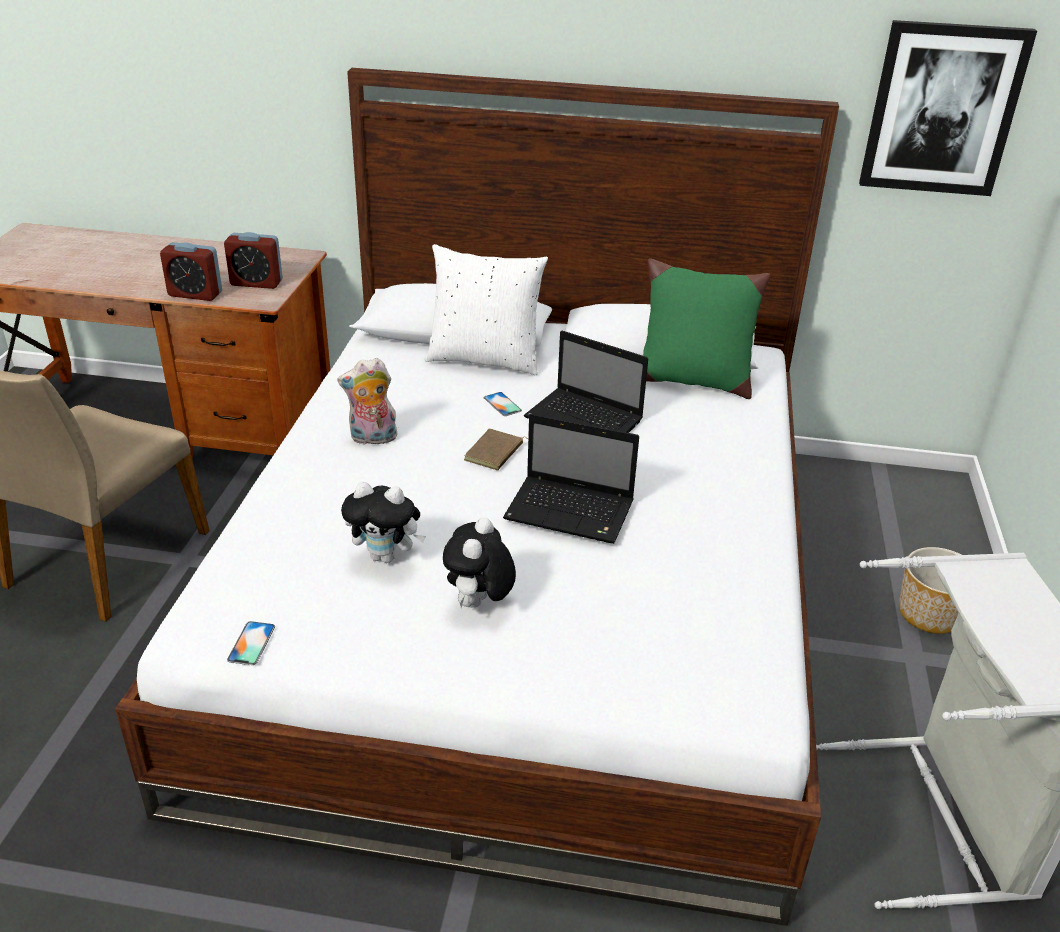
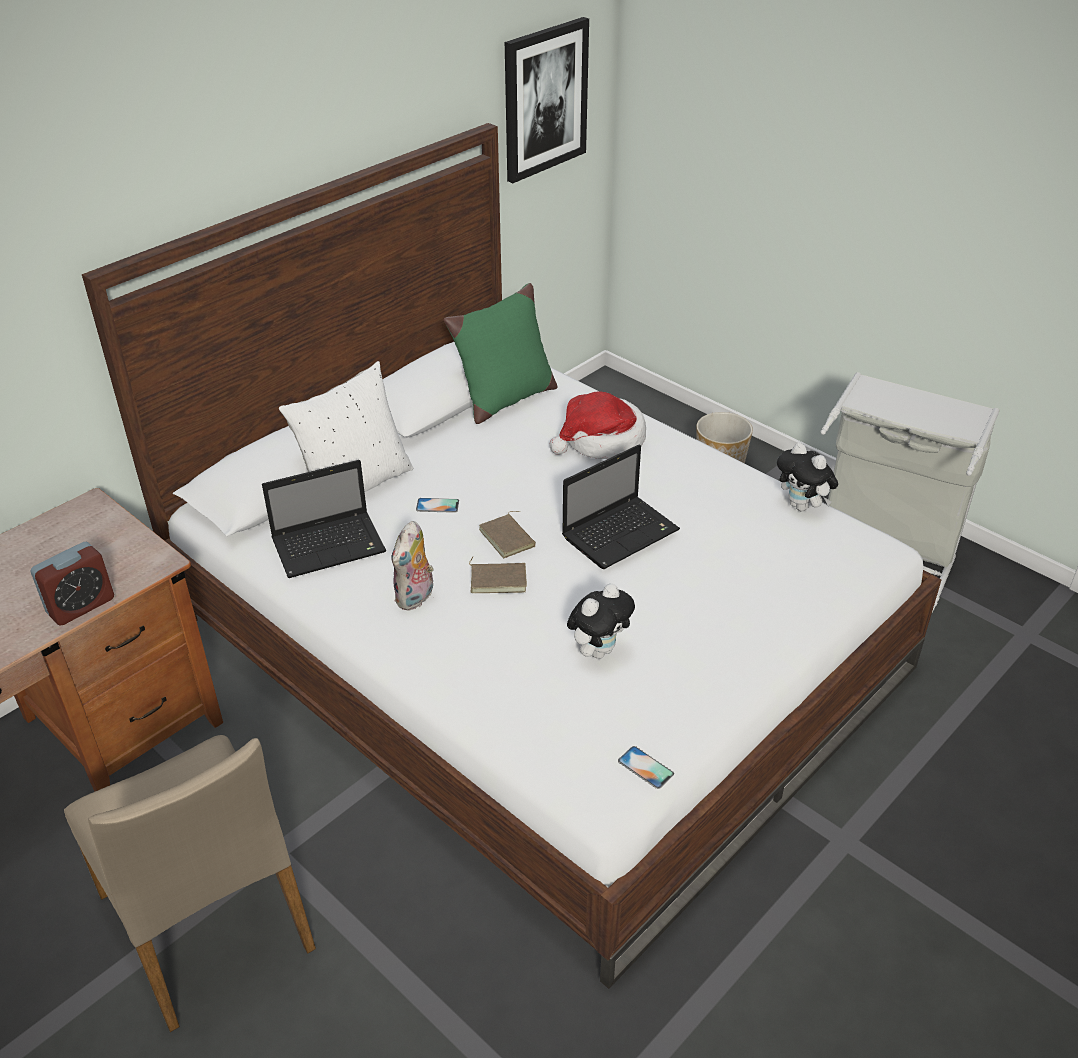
camera: 55 degrees left, 5 degrees up
alarm clock [224,232,283,289] -> none
plush toy [443,517,516,608] -> plush toy moved to [777,443,838,511]
laptop [524,331,648,433] -> laptop moved to [262,460,386,578]
none -> brown book [469,557,527,593]
none -> hat [549,391,646,459]

